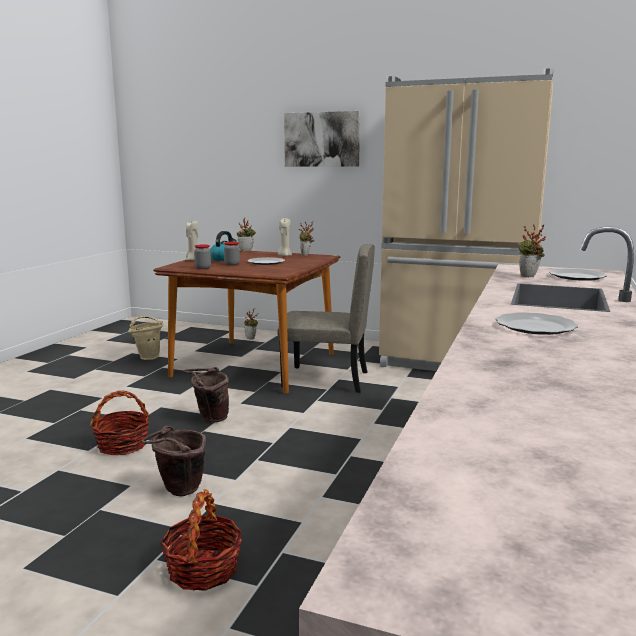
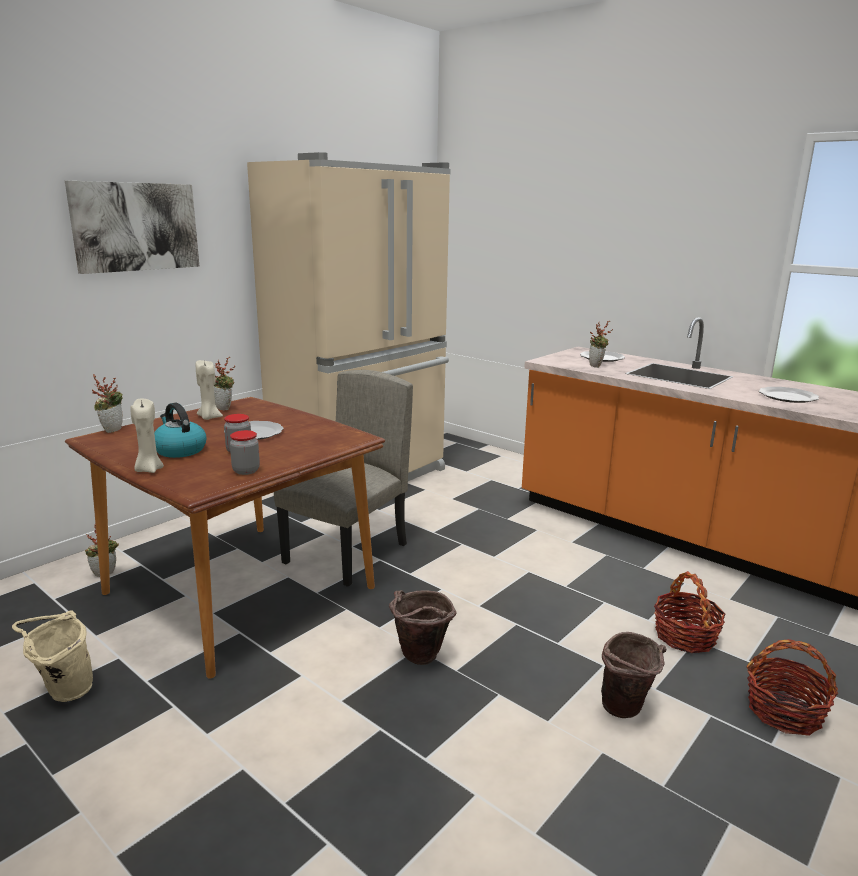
camera: 70 degrees left, 5 degrees up
basket [90,391,149,455] -> basket moved to [654,571,726,653]

